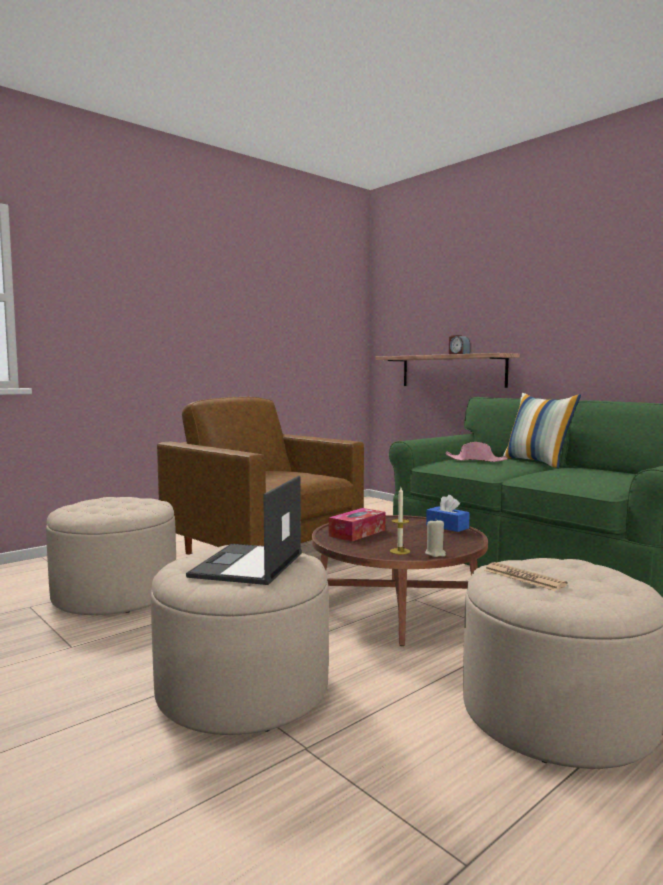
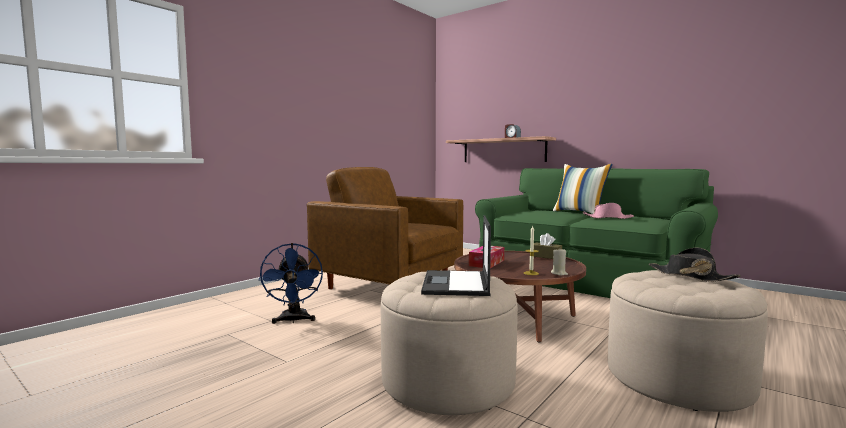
camera: 10 degrees left, 0 degrees up
beige ottoman [46,497,176,615] -> blue fan [259,243,323,324]
blue tissue box [426,495,470,532] -> brown tissue box [534,233,562,259]
pink hat [445,442,508,462] -> pink hat moved to [583,203,634,219]
newspaper [484,562,568,591] -> none
none -> black hat [649,248,741,282]

